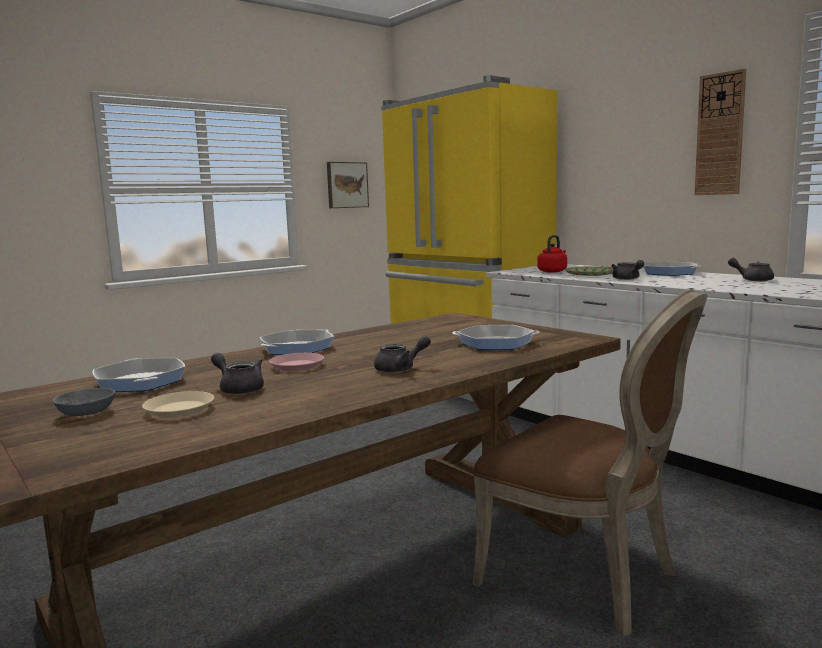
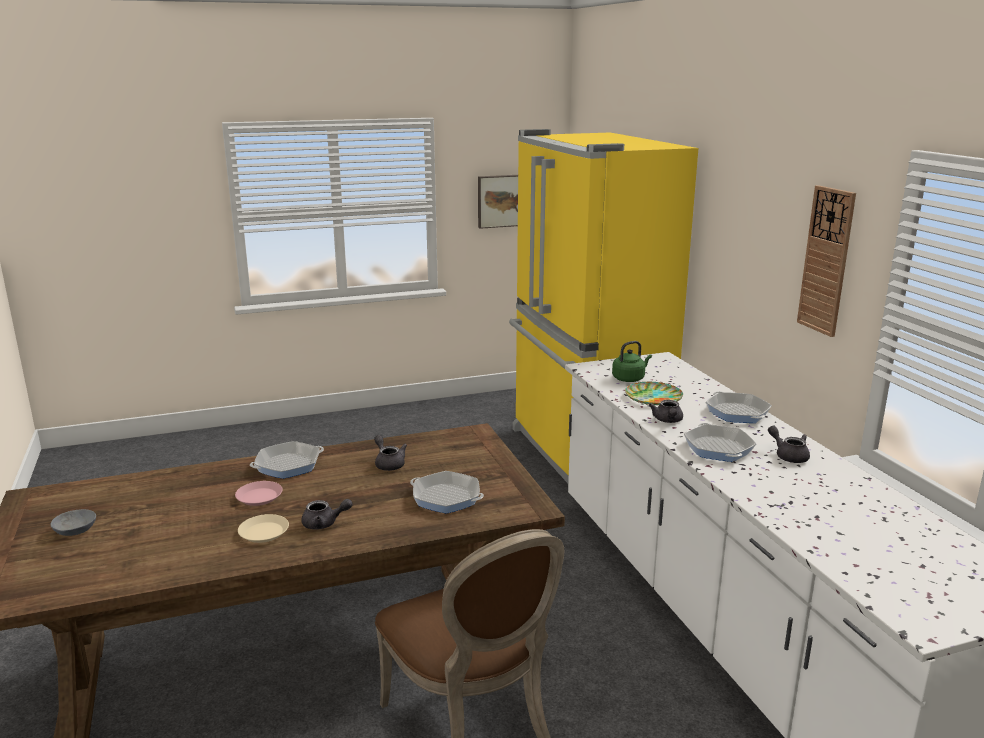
camera: 20 degrees right, 10 degrees up
frying pan [92,358,185,392] -> frying pan moved to [684,423,756,462]
beige plate [142,391,214,418] -> beige plate moved to [238,514,289,543]
grey teapot [211,353,264,395] -> grey teapot moved to [374,435,407,471]
red kettle [537,235,567,273] -> green kettle [612,341,652,382]

